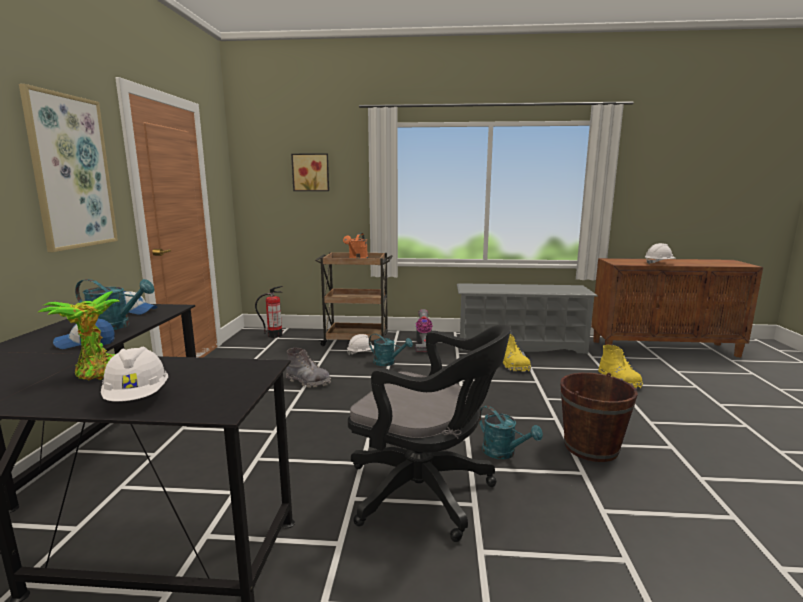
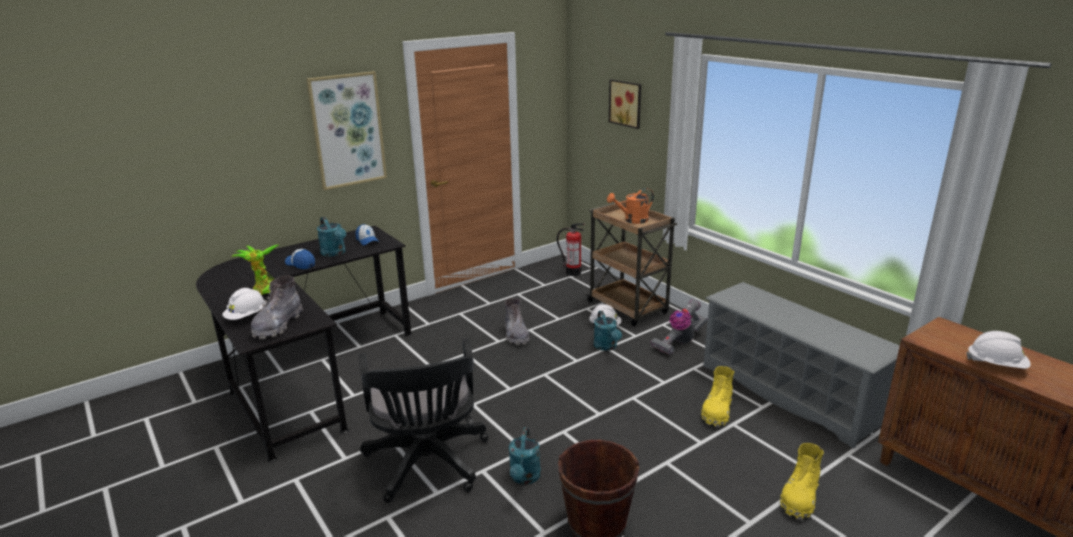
camera: 50 degrees right, 10 degrees up
none -> grey boot [251,276,303,339]

